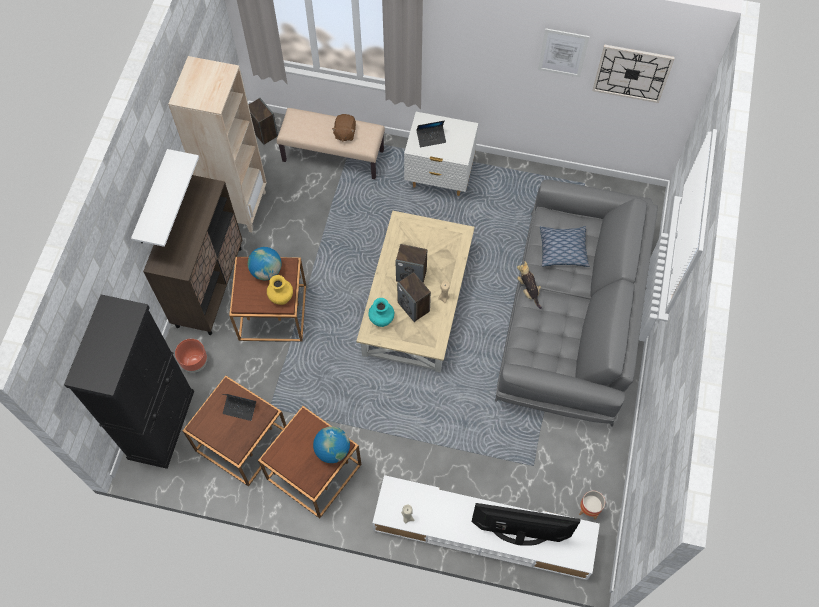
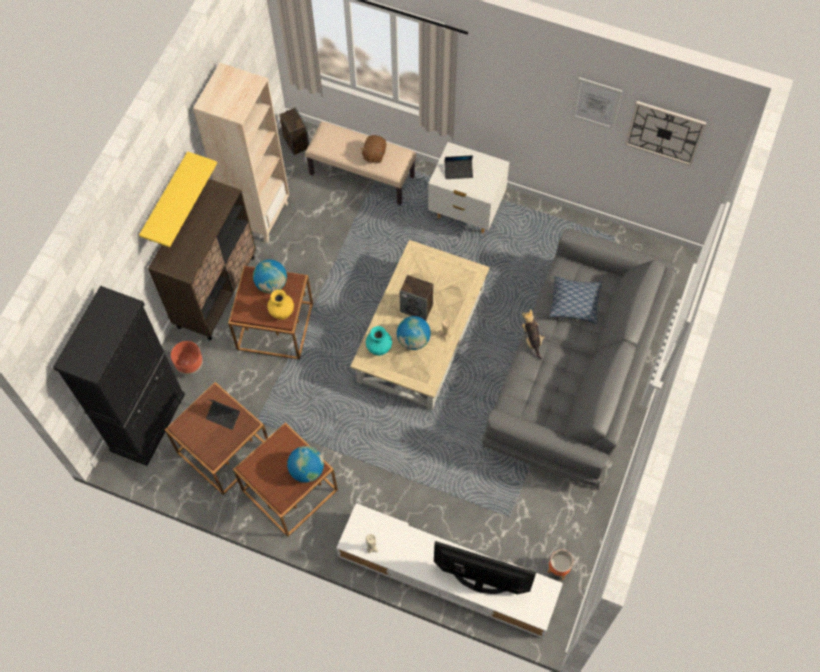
camera: 10 degrees right, 0 degrees up
white shelf [131,149,199,247] -> yellow shelf [139,151,217,247]
speaker [397,272,431,322] -> globe [397,316,431,350]

